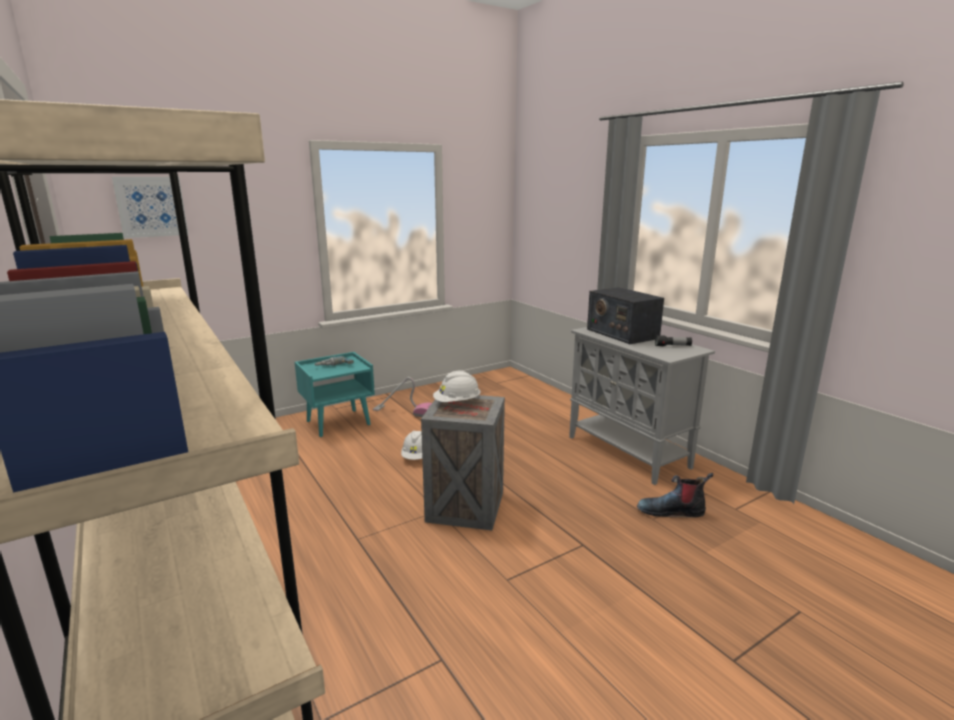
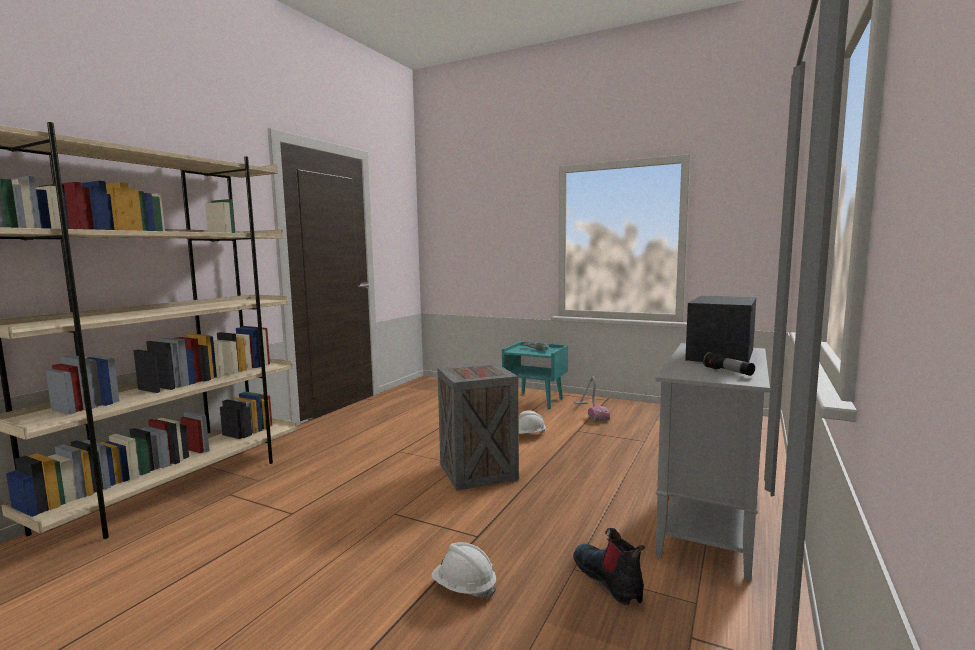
camera: 60 degrees right, 10 degrees down
picture [112,177,188,238] -> none
white hard hat [433,371,481,402] -> white hard hat moved to [431,542,496,598]

